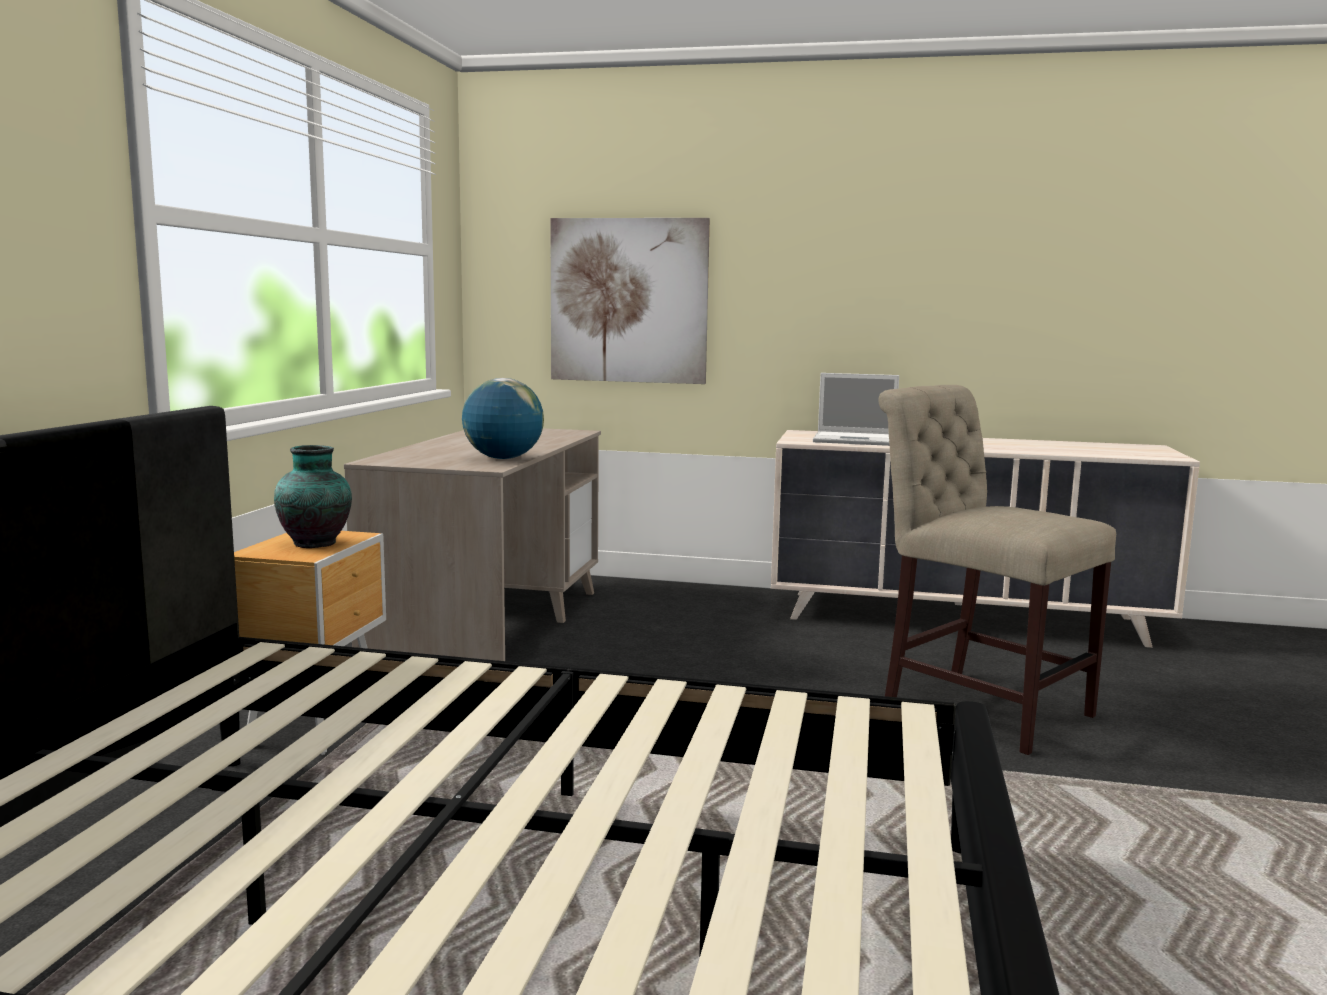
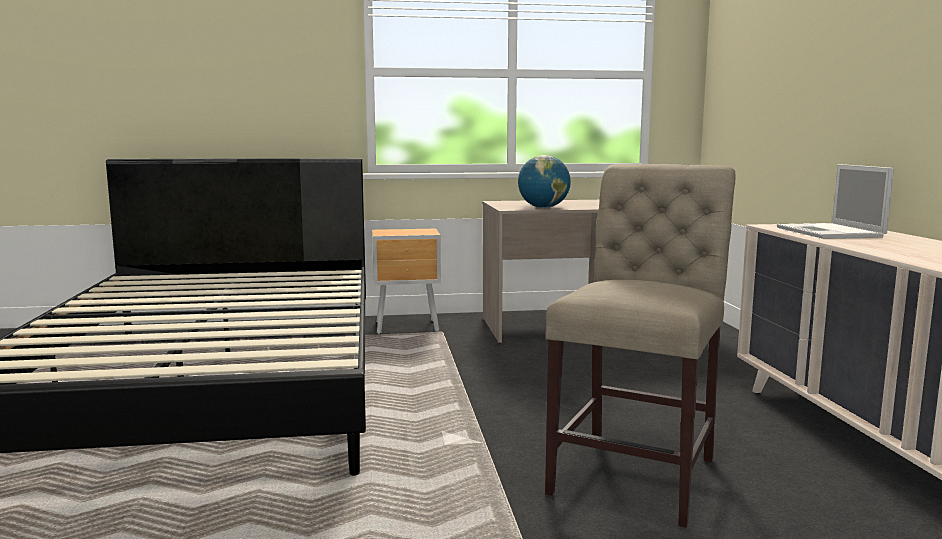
camera: 70 degrees right, 0 degrees up
vase [274,445,352,548] -> none
picture [550,218,710,384] -> none

